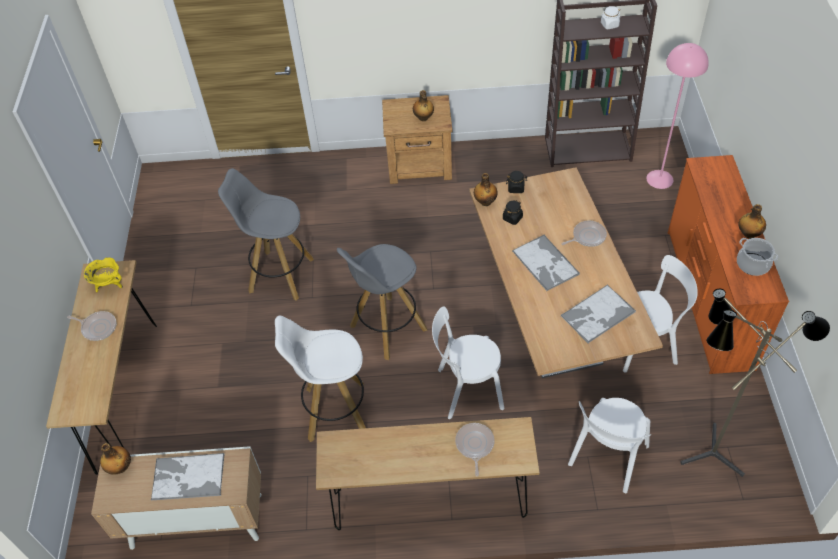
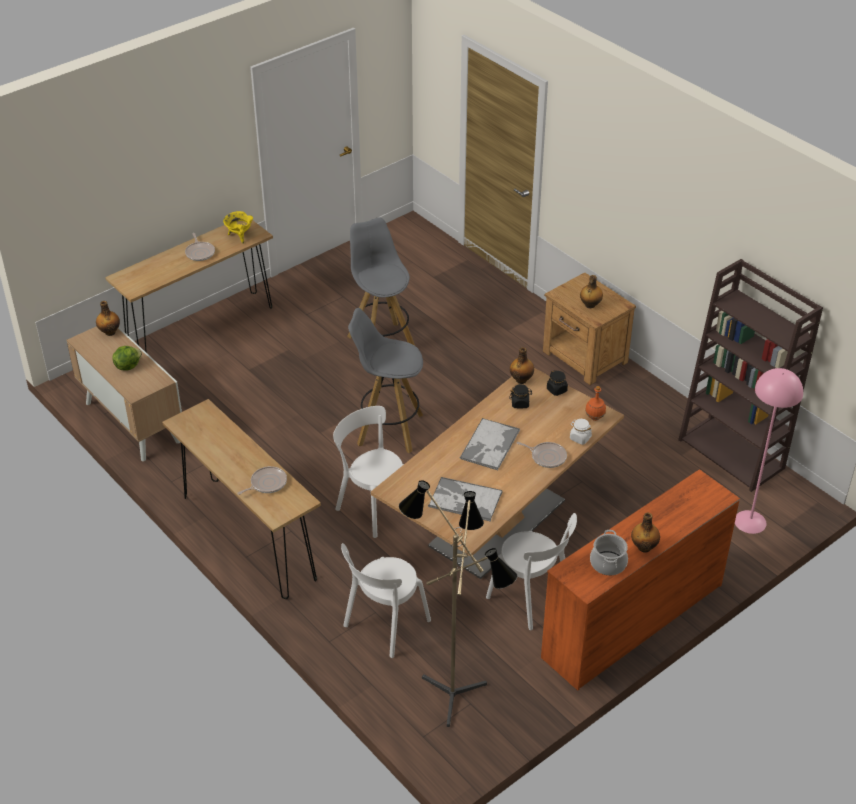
camera: 50 degrees right, 10 degrees down
tray [150,453,225,500] -> lettuce [112,346,142,371]
white stool [275,315,366,442] -> none
white chair [568,398,651,494] -> white chair turned 45 degrees counterclockwise [341,543,431,658]
white jar [601,6,621,29] -> white jar moved to [570,419,592,445]
none -> orange bottle [585,386,606,421]

